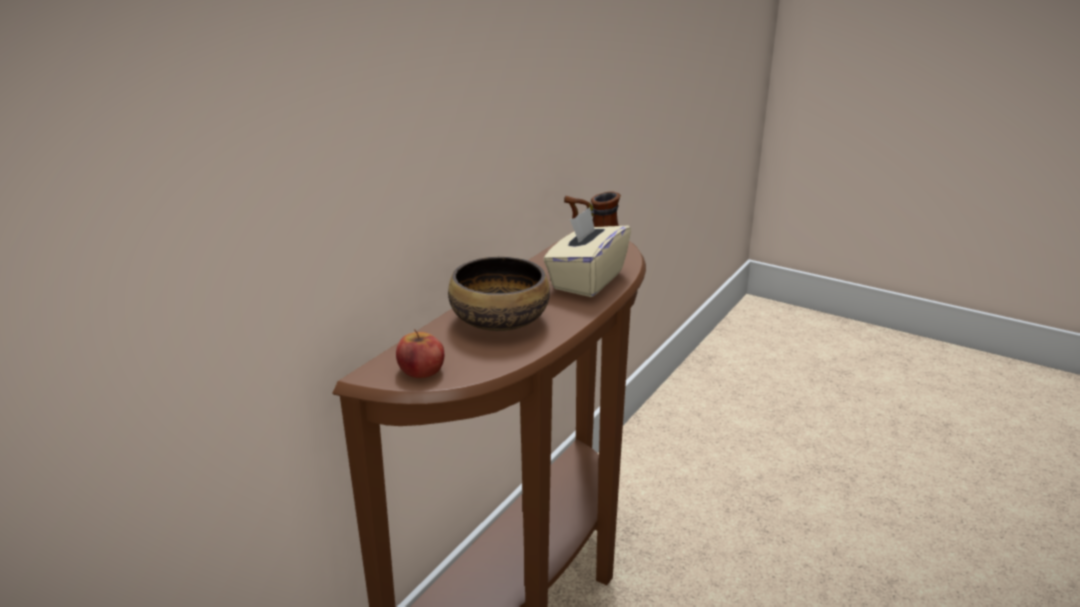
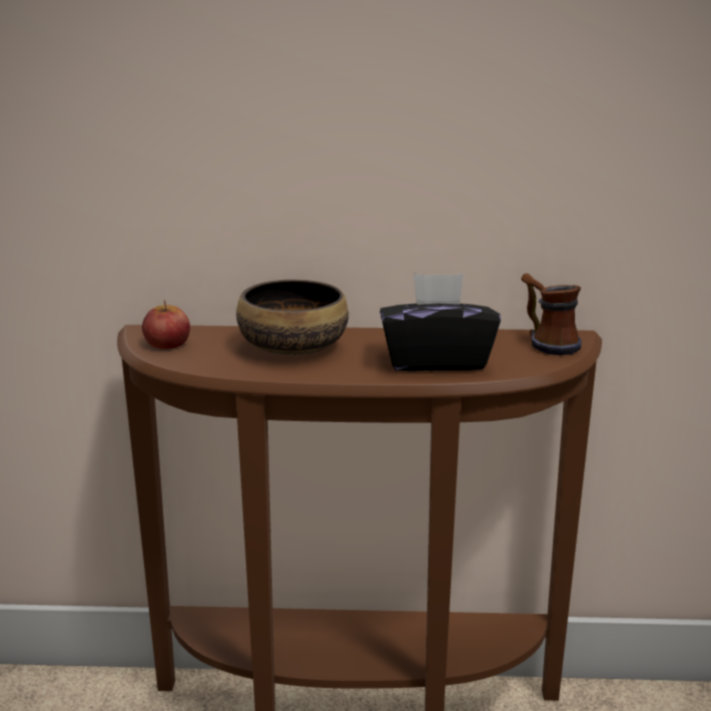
camera: 60 degrees right, 5 degrees down
beige tissue box [543,207,631,297] -> black tissue box [380,274,501,371]

